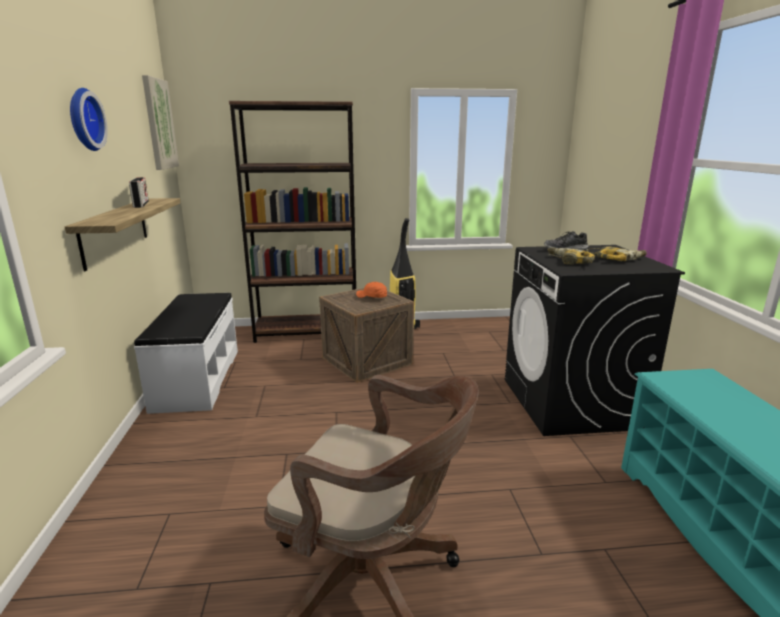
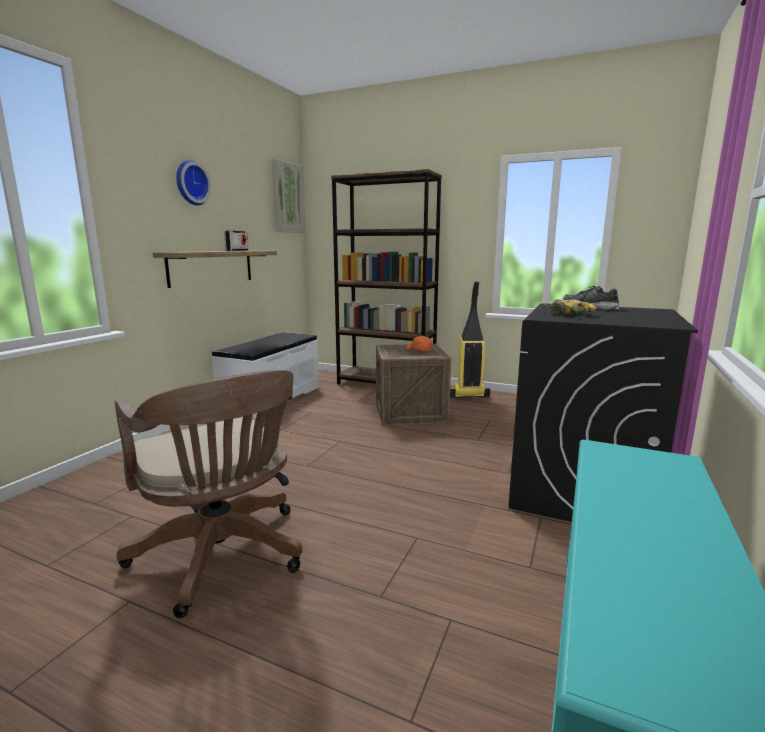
camera: 30 degrees right, 5 degrees down
power drill [587,246,647,261] -> none

